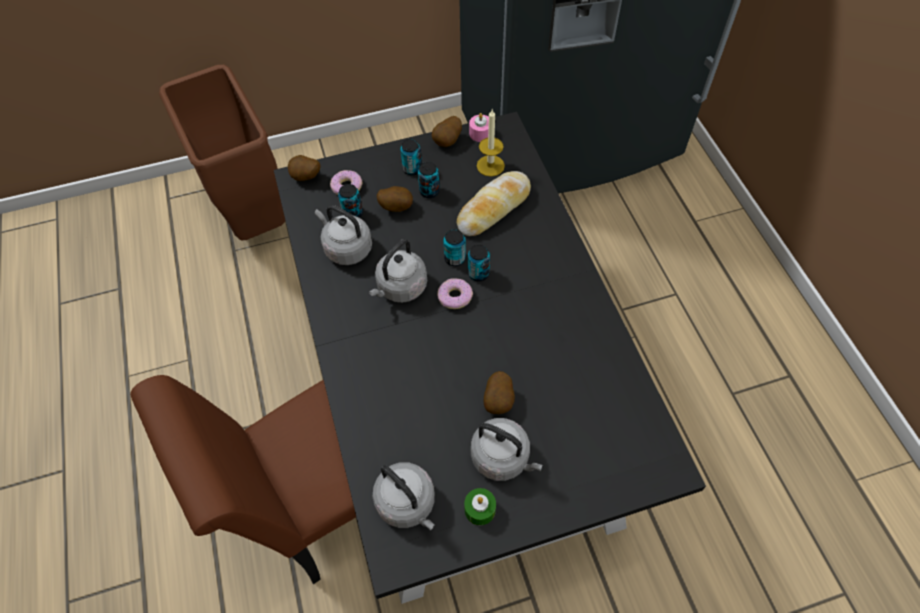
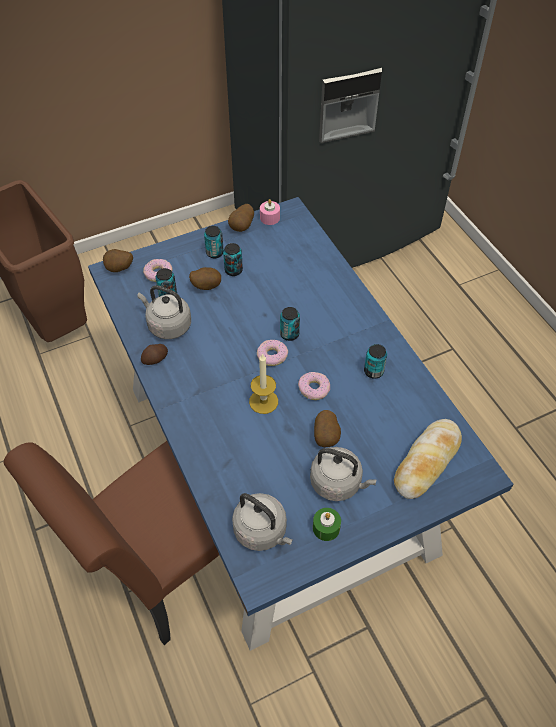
camera: 10 degrees left, 5 degrees down
black dining table [274,112,706,604] -> blue dining table [88,197,513,651]
grey kettle [369,239,427,303] -> none
can [443,229,466,266] -> can moved to [364,344,387,379]
bread [457,171,531,236] -> bread moved to [394,419,462,499]
candle [477,108,505,177] -> candle moved to [249,353,278,414]
none -> potato [141,344,168,365]
none -> donut [298,372,330,400]

